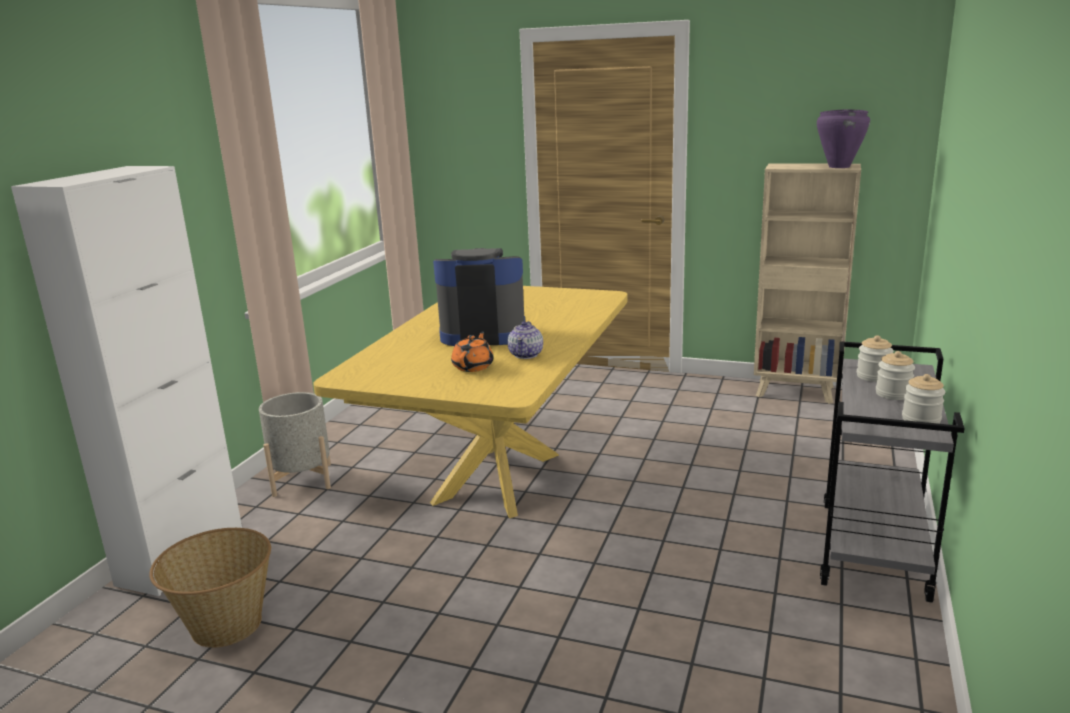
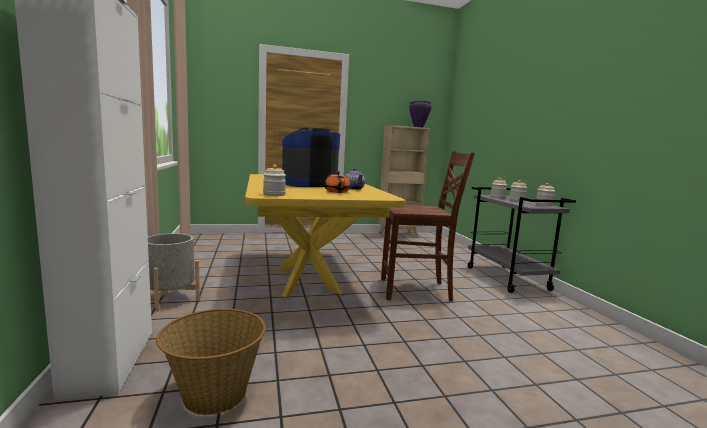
camera: 35 degrees left, 10 degrees down
none -> jar [263,165,286,196]
none -> brown chair [381,151,475,302]

